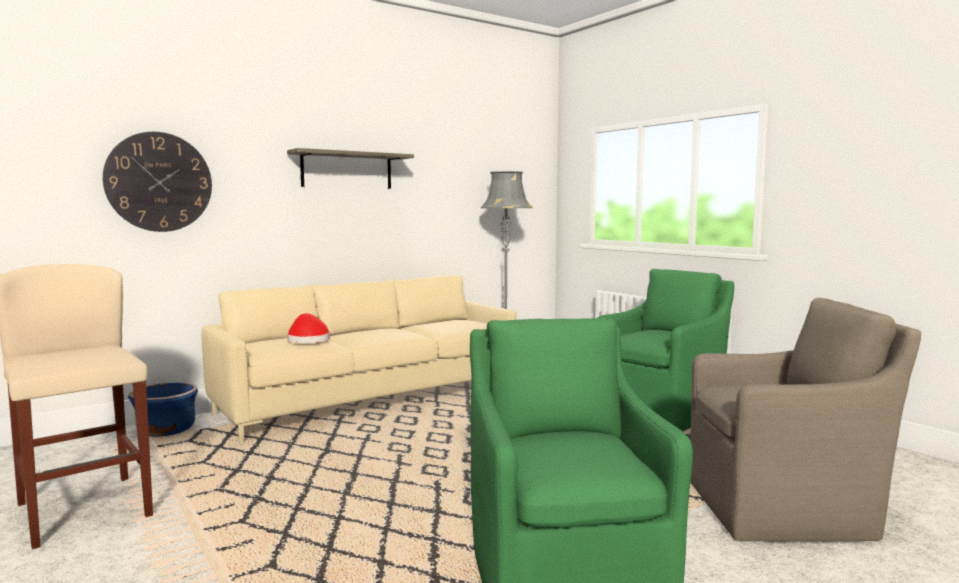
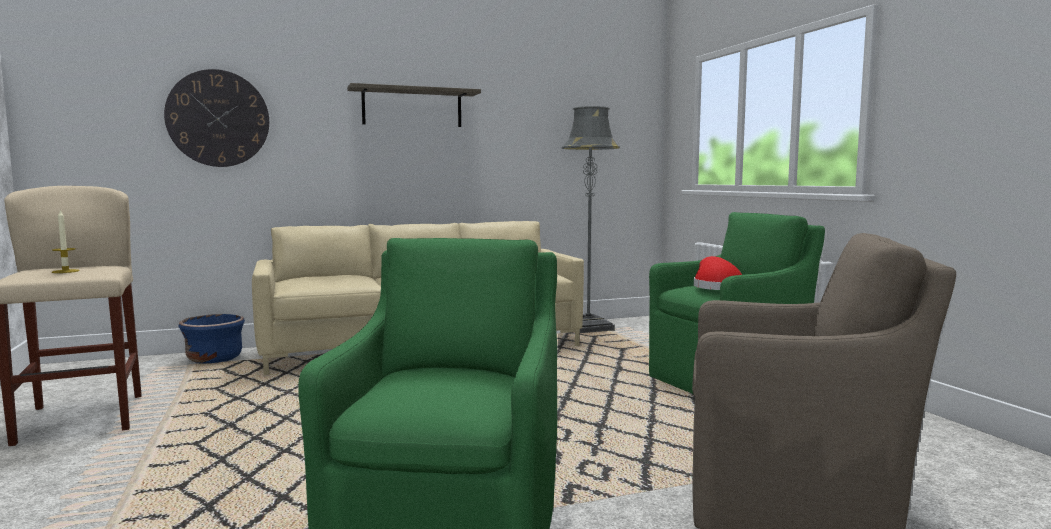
camera: 15 degrees right, 0 degrees up
red hat [287,313,330,343] -> red hat moved to [694,256,742,290]
none -> candle [52,209,80,273]

